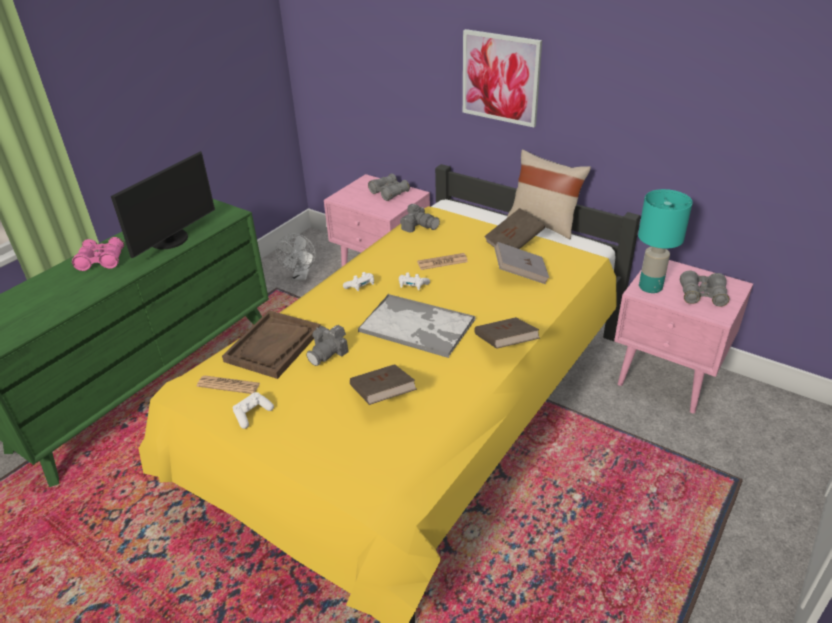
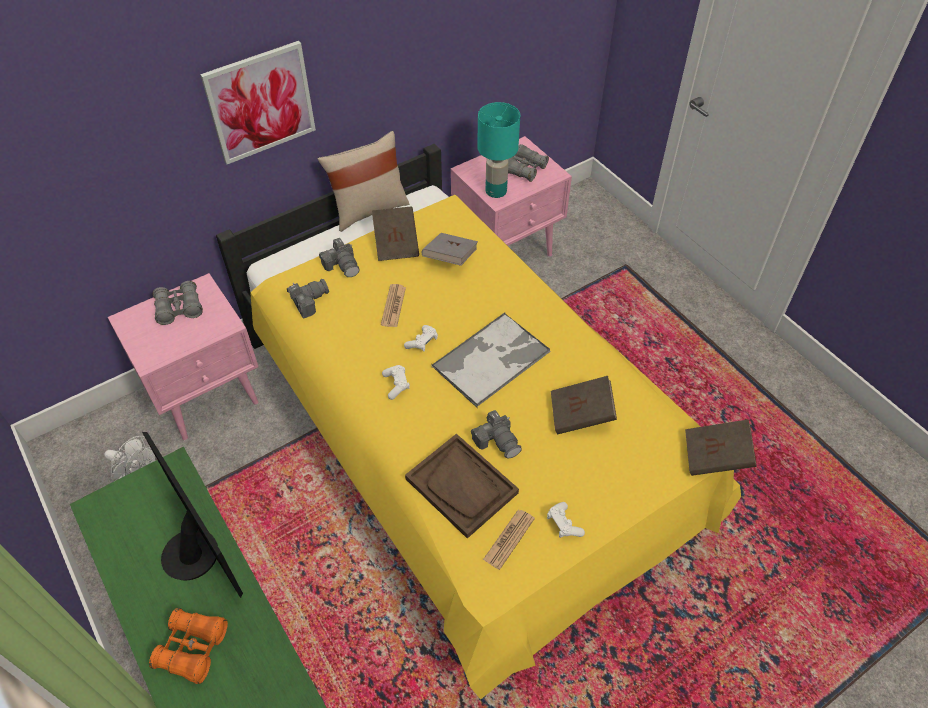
camera: 70 degrees left, 15 degrees up
pink binoculars [72,237,124,271] -> orange binoculars [149,608,228,684]
brown book [474,317,540,349] -> brown book moved to [685,419,757,476]
none -> camera [319,238,360,277]

